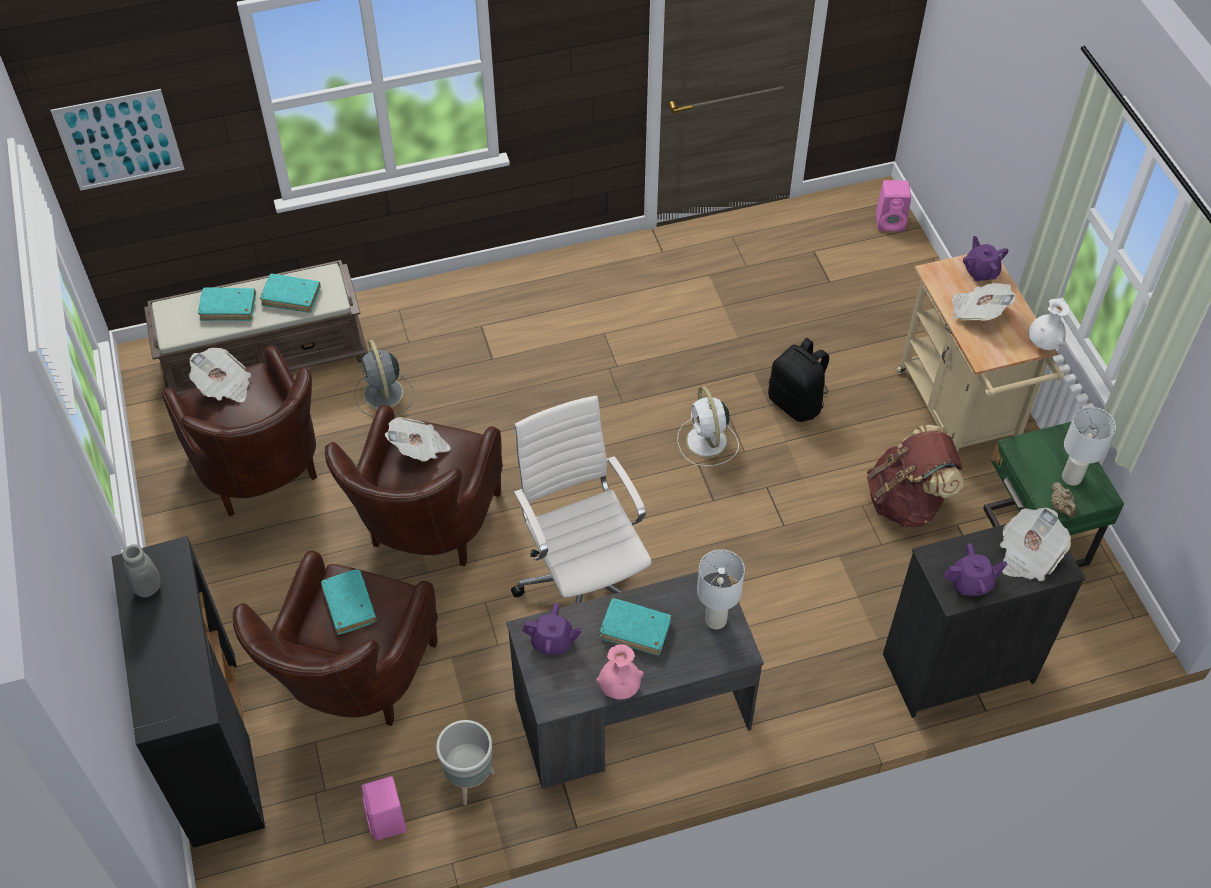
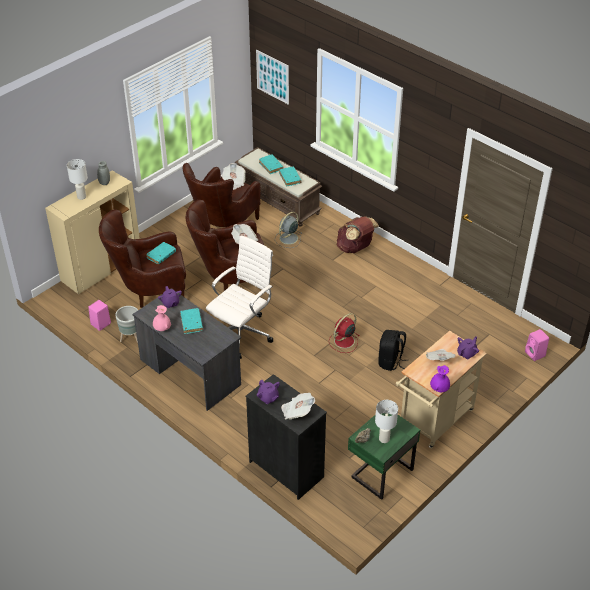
camera: 60 degrees right, 10 degrees down
black cabinet [112,536,265,848] -> beige cabinet [45,171,140,294]
white fan [677,386,739,466] -> red fan [329,313,359,353]
white table lamp [697,549,745,629] -> white table lamp moved to [67,159,88,200]
brown backpack [867,425,963,527] -> brown backpack moved to [337,216,379,253]
white vase [1028,299,1070,350] -> purple vase [430,365,450,393]

